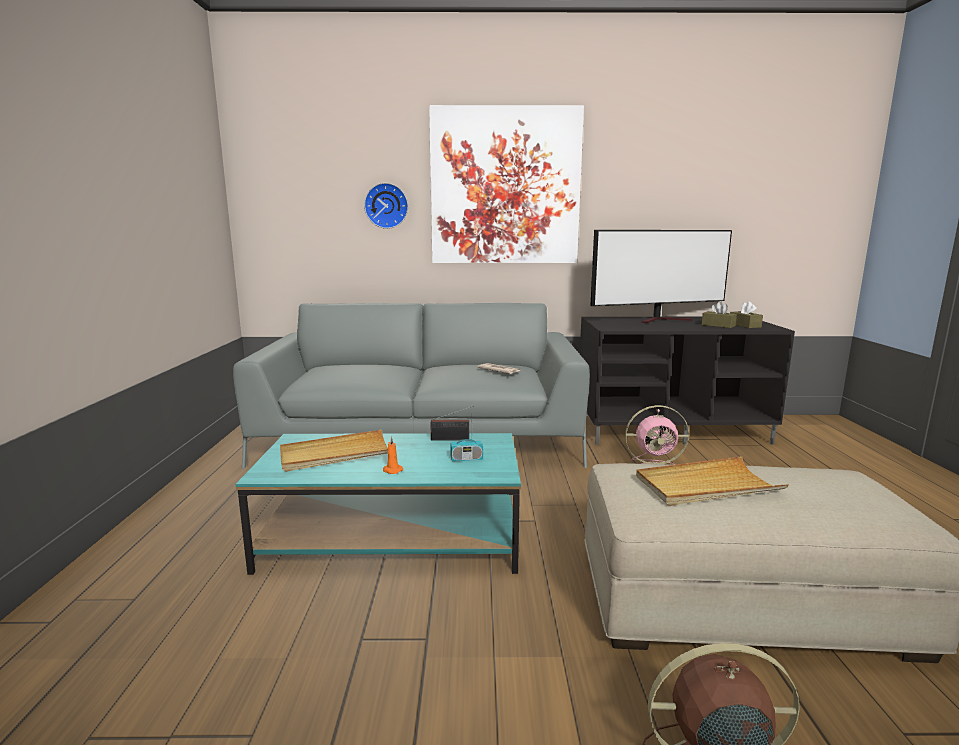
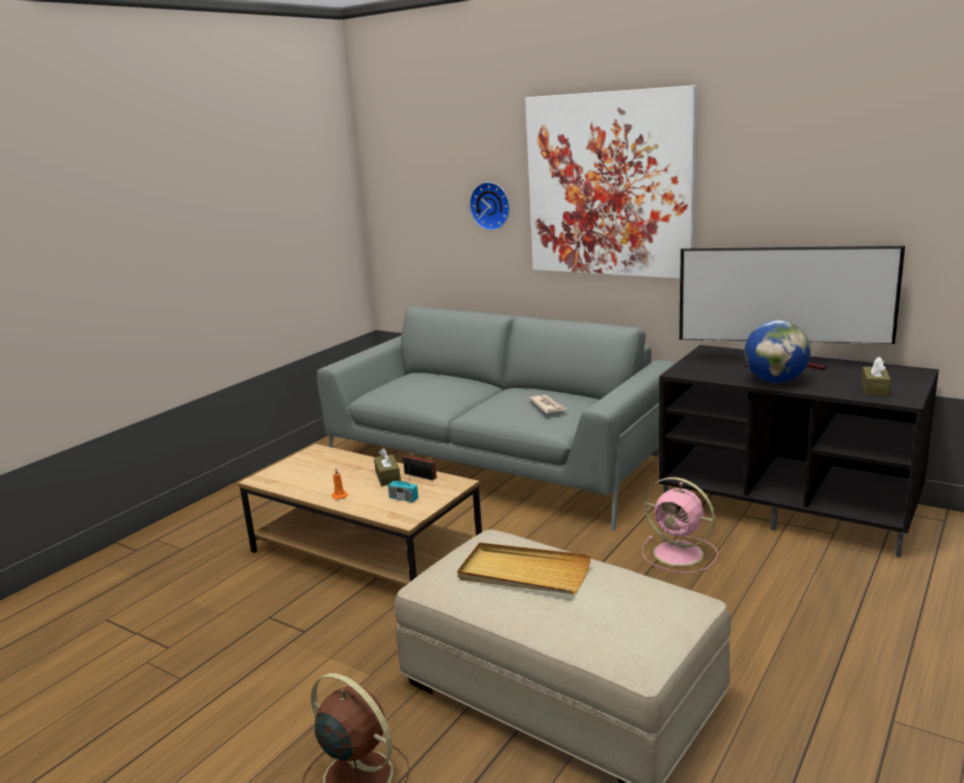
camera: 35 degrees right, 5 degrees up
turquoise coffee table [236,433,521,575] -> brown coffee table [238,444,482,587]
beige tray [280,430,388,472] -> none
brown tissue box [702,301,737,328] -> brown tissue box moved to [374,448,401,486]
none -> globe [744,320,811,383]

